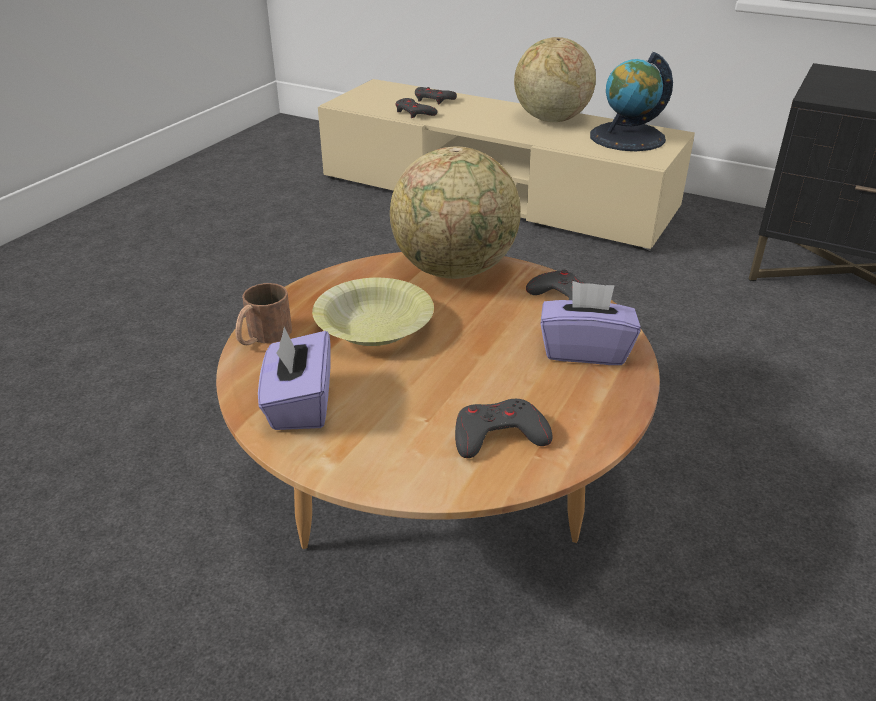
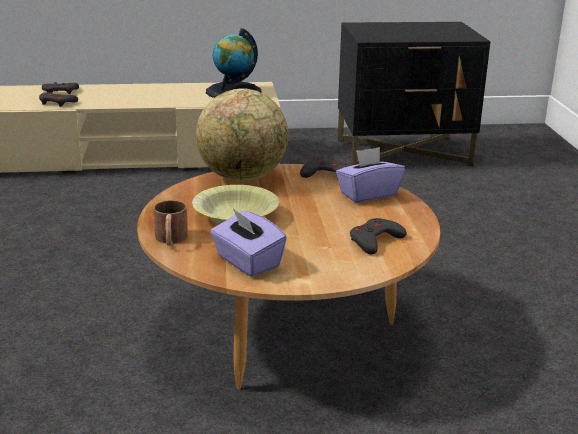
camera: 35 degrees left, 10 degrees down
globe [514,37,596,122] -> none

